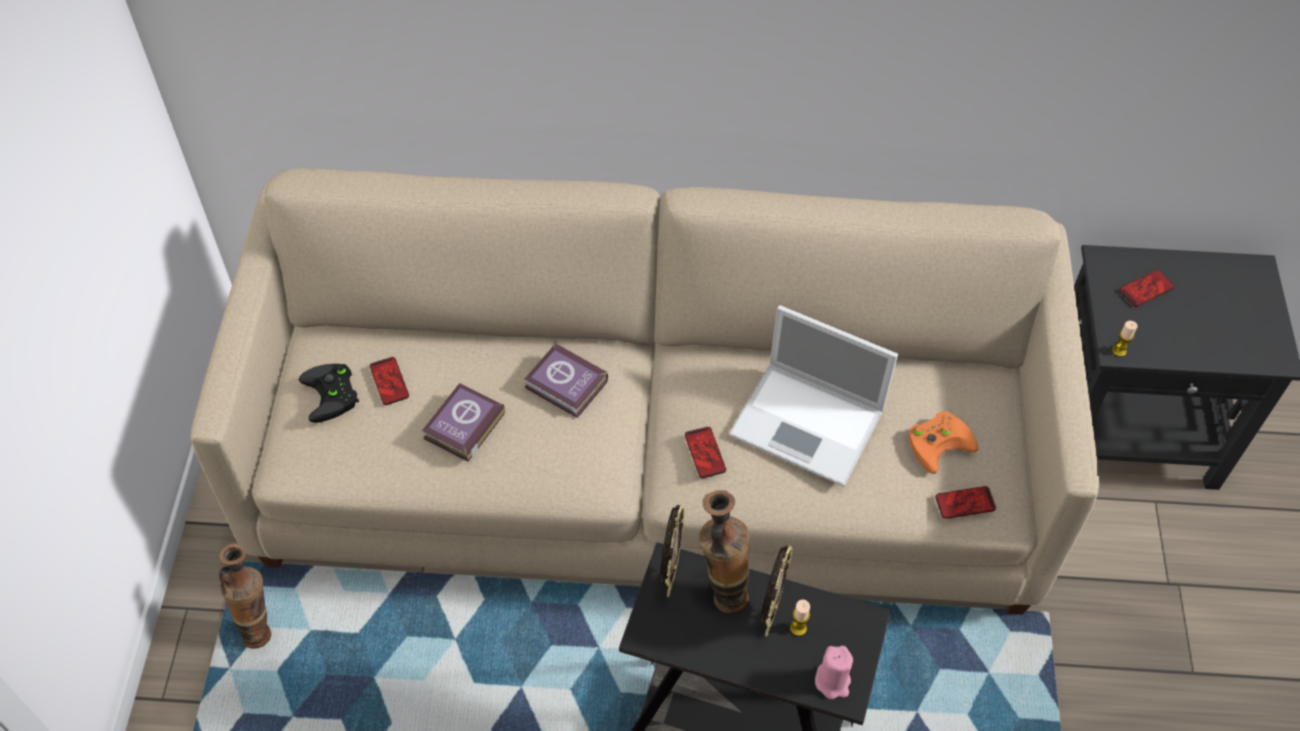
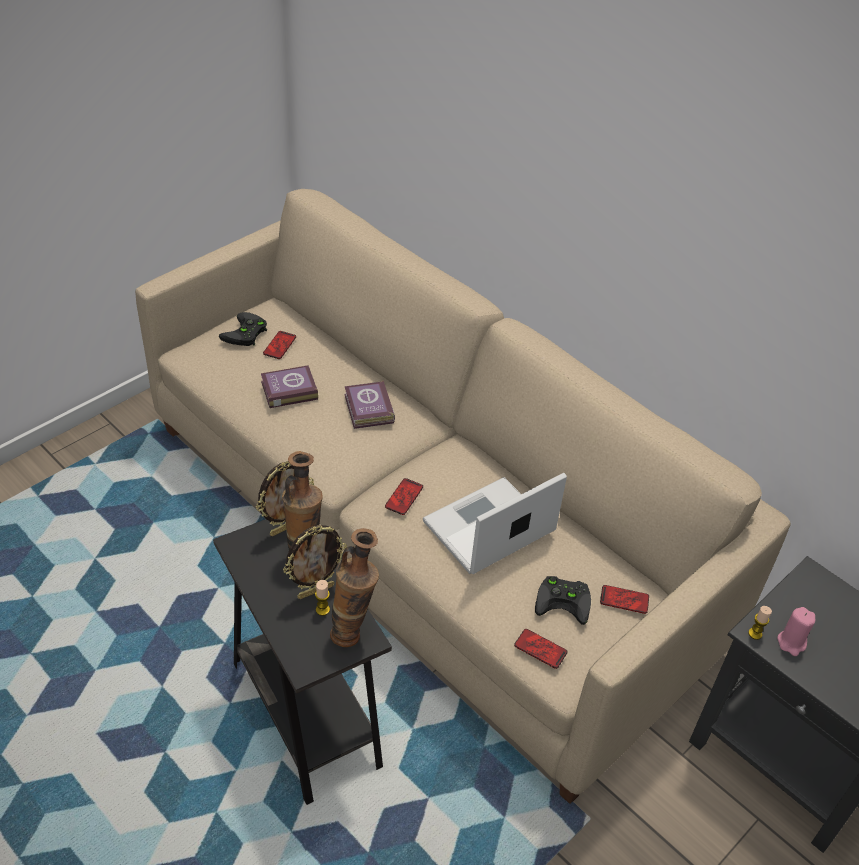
camera: 40 degrees right, 10 degrees down
vase [219,543,271,649] -> vase moved to [330,528,379,647]
laptop [729,305,898,486] -> laptop turned 75 degrees clockwise [423,473,567,574]
pink candle [815,646,853,699] -> pink candle moved to [777,607,815,656]
orange game controller [909,411,978,474] -> black game controller [535,576,591,625]
phone [1119,270,1175,307] -> phone moved to [600,585,649,614]

